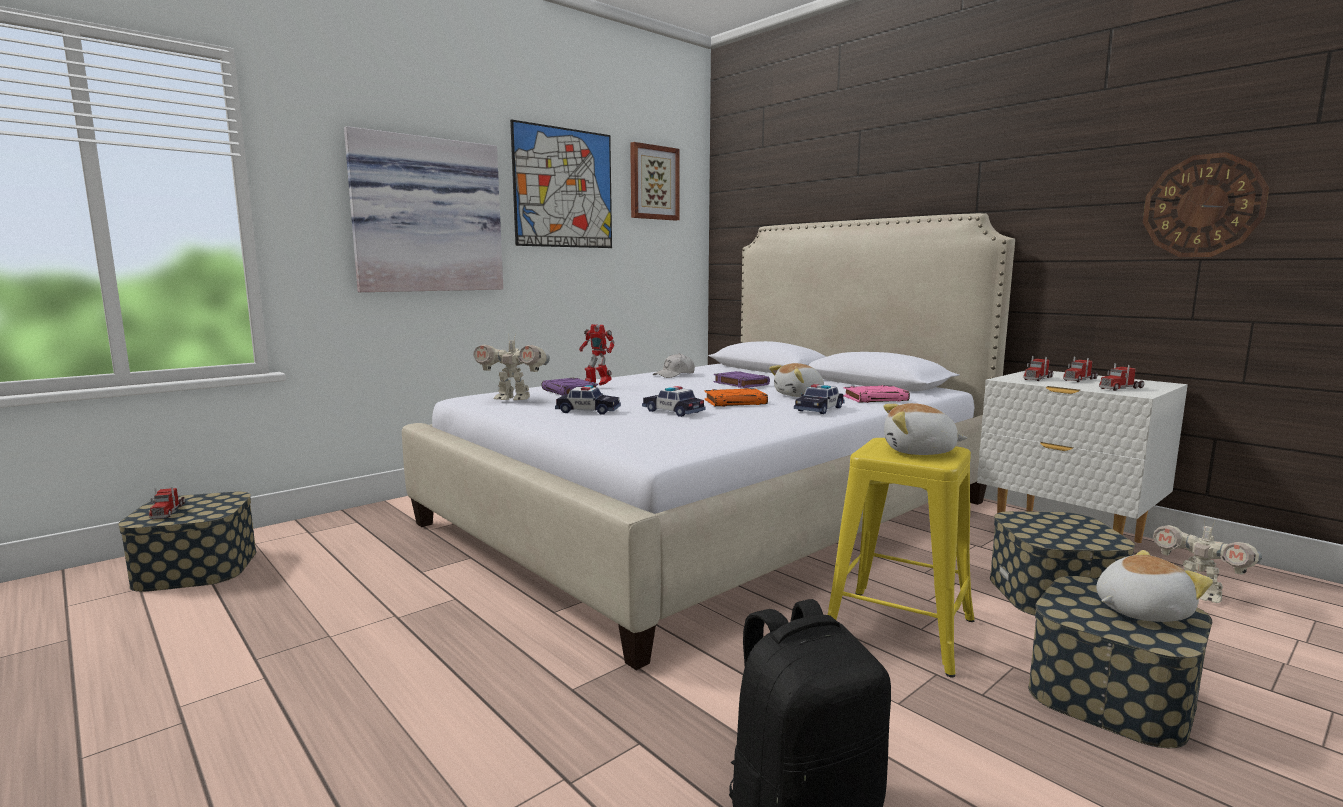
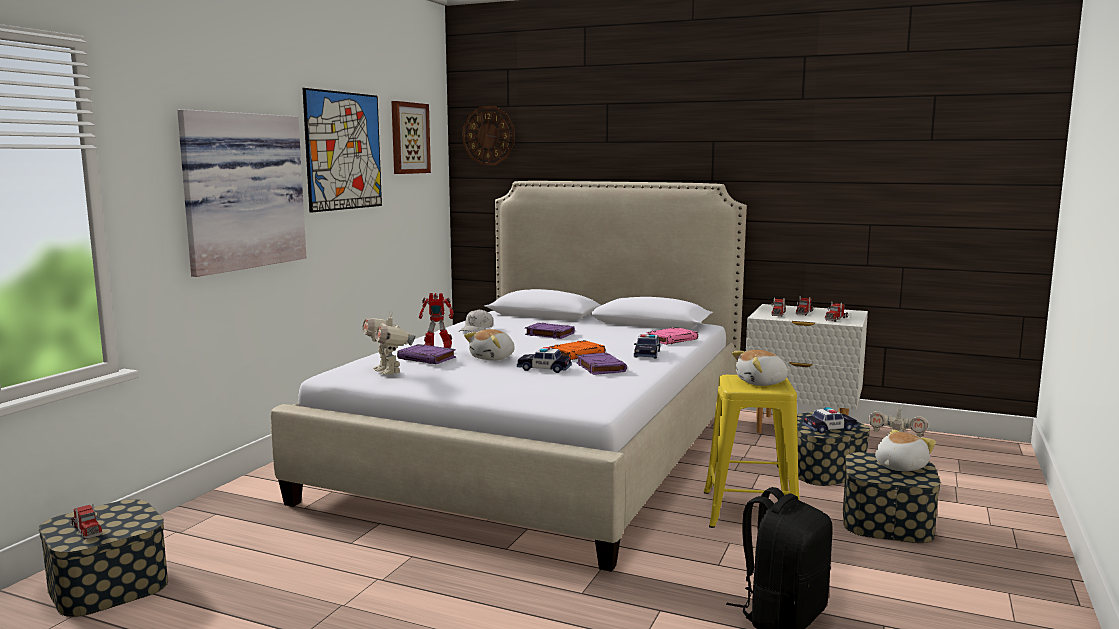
camera: 25 degrees left, 0 degrees up
toy robot [473,334,550,400] -> toy robot turned 75 degrees clockwise [363,312,415,375]
toy car [555,385,621,415] -> toy car moved to [803,407,858,433]
plush toy [769,363,824,397] -> plush toy moved to [464,329,515,361]
wall clock [1143,152,1269,257] -> wall clock moved to [462,106,515,165]
none -> purple book [576,353,627,375]

